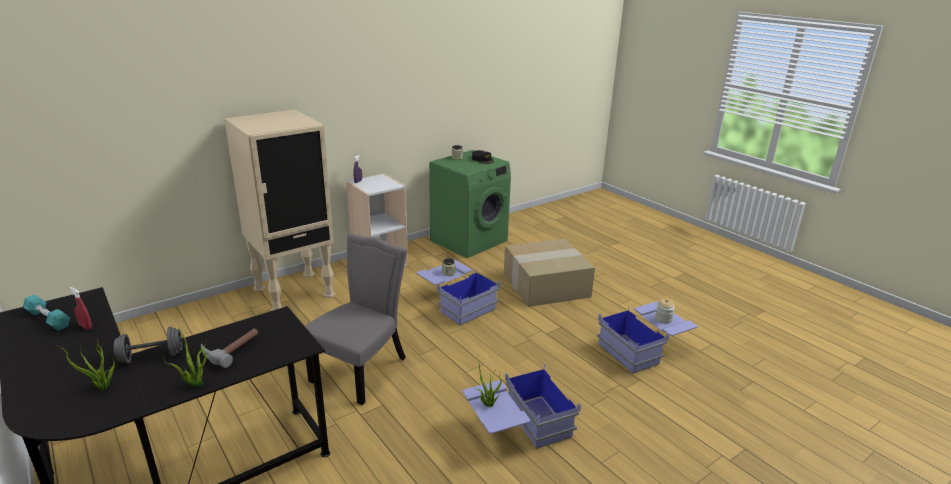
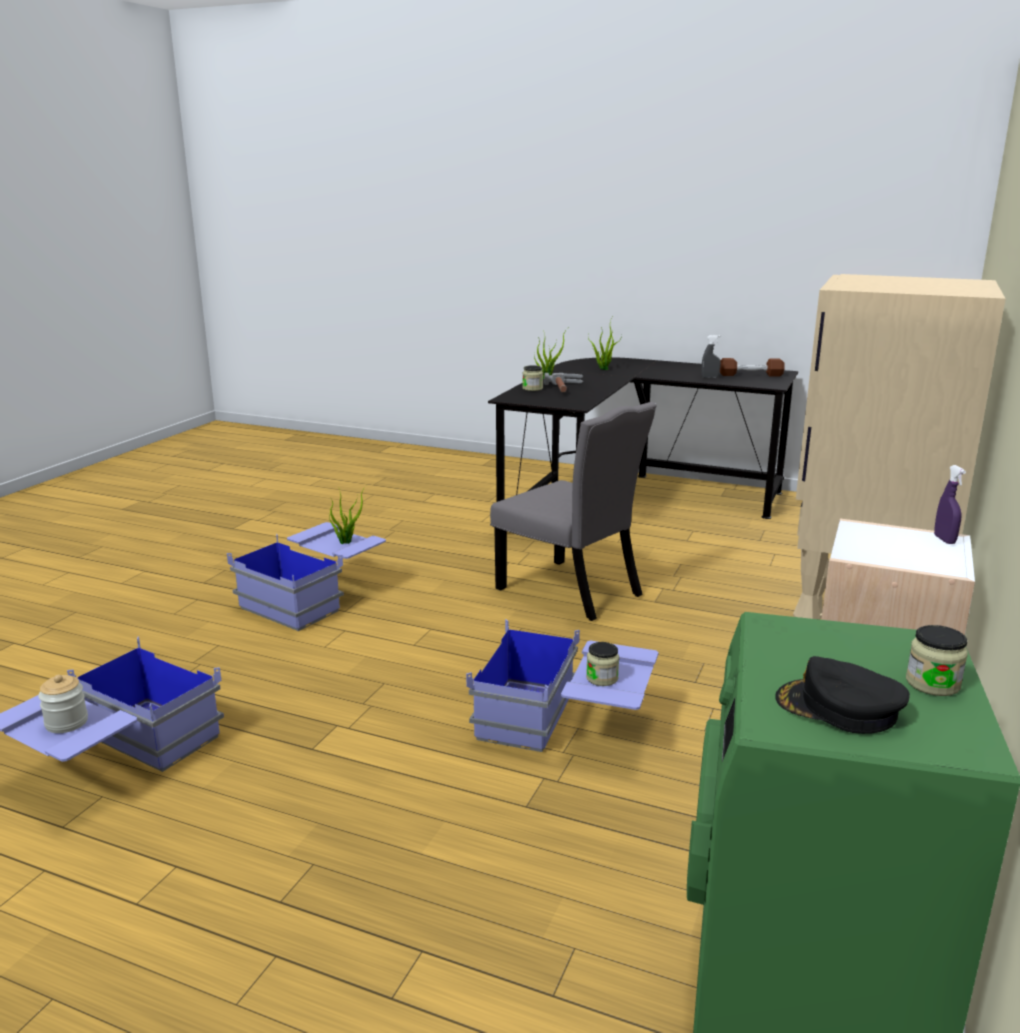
camera: 150 degrees right, 5 degrees down
turquoise dumbbell [23,295,70,331] -> brown dumbbell [720,358,784,377]
red spray bottle [70,287,92,329] -> grey spray bottle [701,335,721,378]
grey dumbbell [113,327,183,363] -> none
grey chair [305,233,407,405] -> grey chair turned 45 degrees counterclockwise [490,402,656,621]
cardboard box [504,239,595,307] -> none
none -> jar [522,365,543,391]

